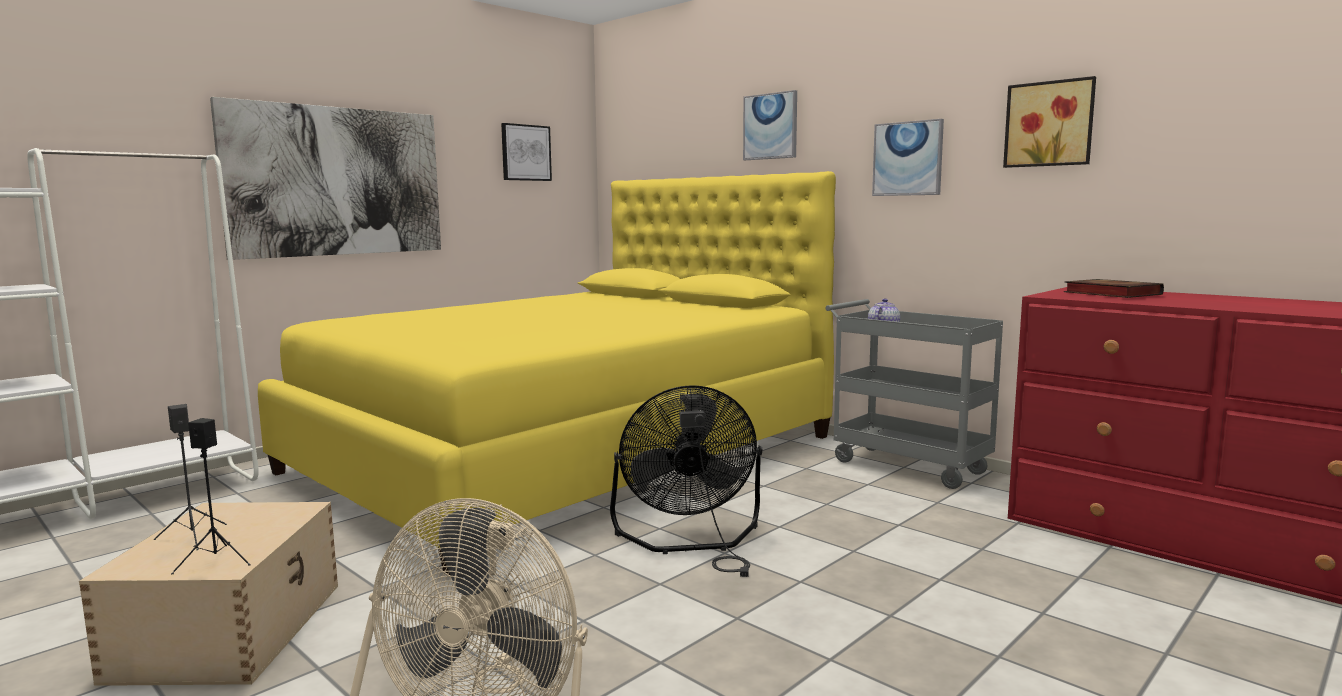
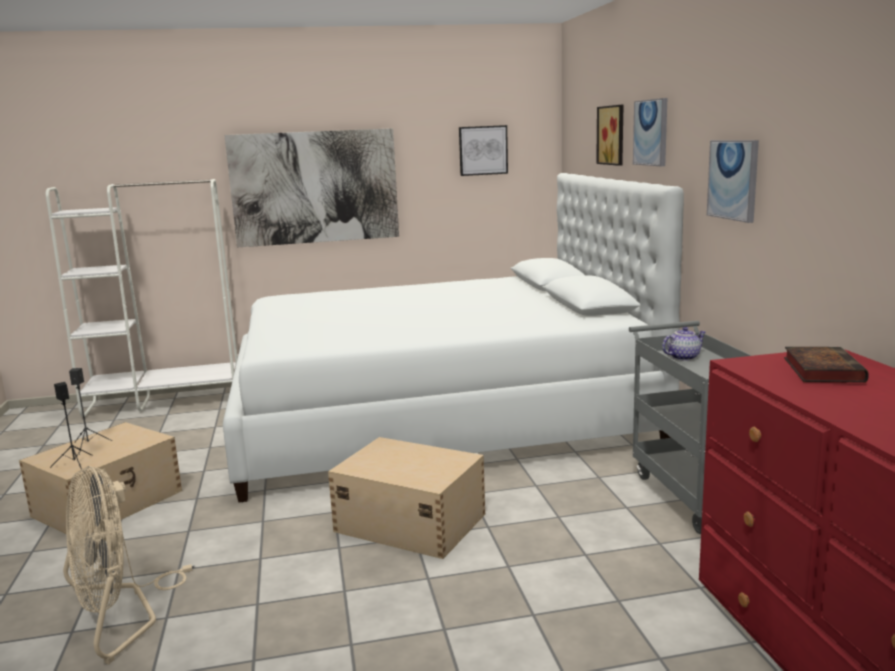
camera: 35 degrees right, 5 degrees up
yellow bed [258,171,836,576] -> white bed [223,173,684,503]
black fan [610,386,762,577] -> beige storage box [328,437,485,559]
picture [1003,76,1096,168] -> picture moved to [596,105,624,166]

